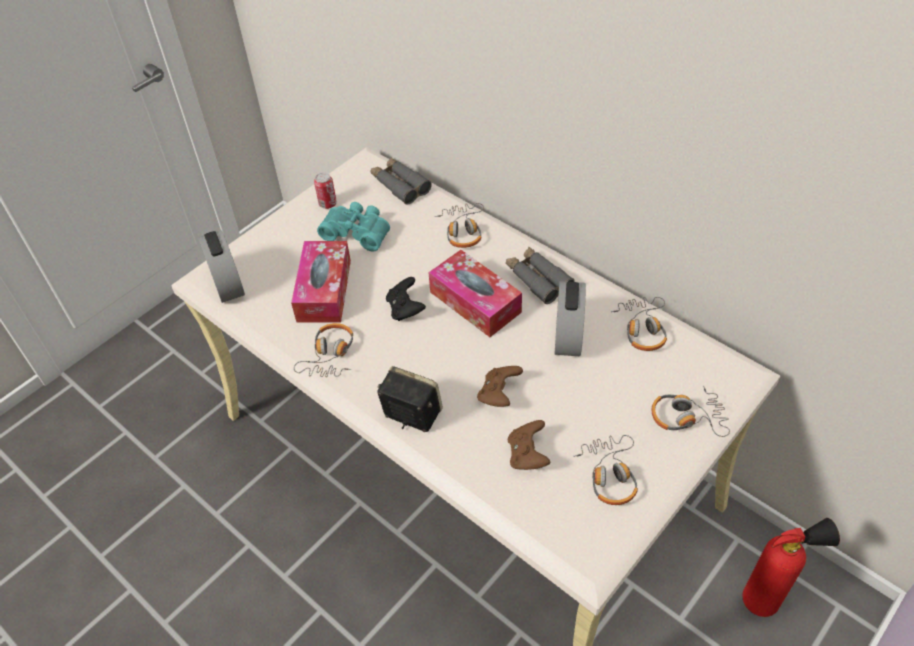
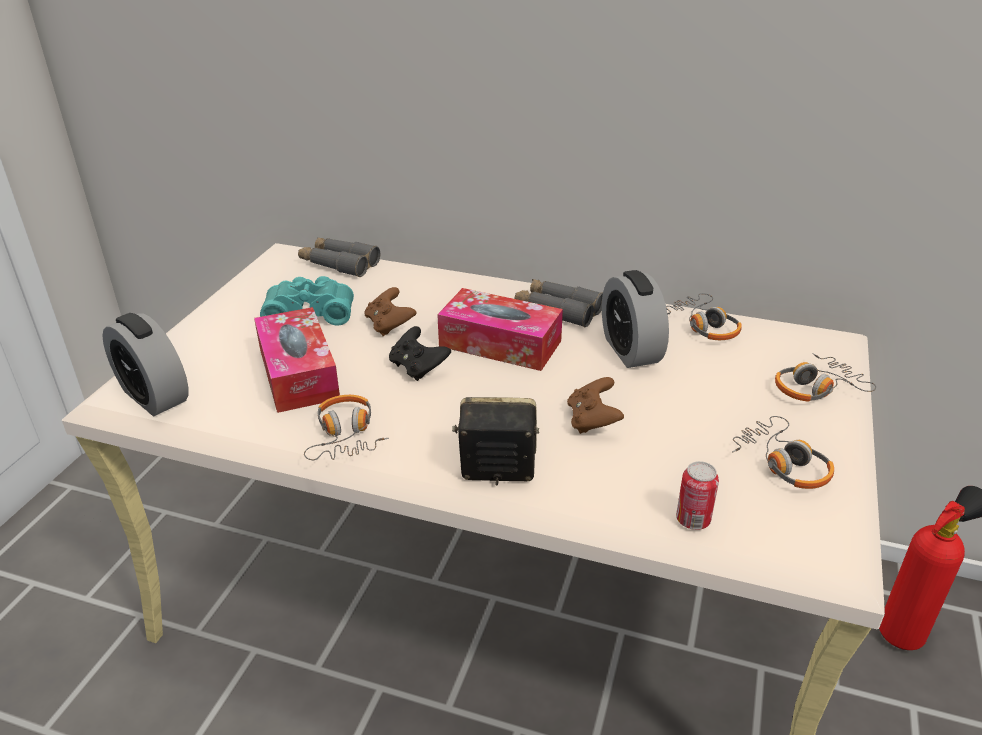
camera: 25 degrees left, 15 degrees down
can [314,173,337,209] -> can moved to [676,461,719,530]
headphones [435,203,484,248] -> none
brown game controller [508,420,550,470] -> brown game controller moved to [364,287,416,336]

